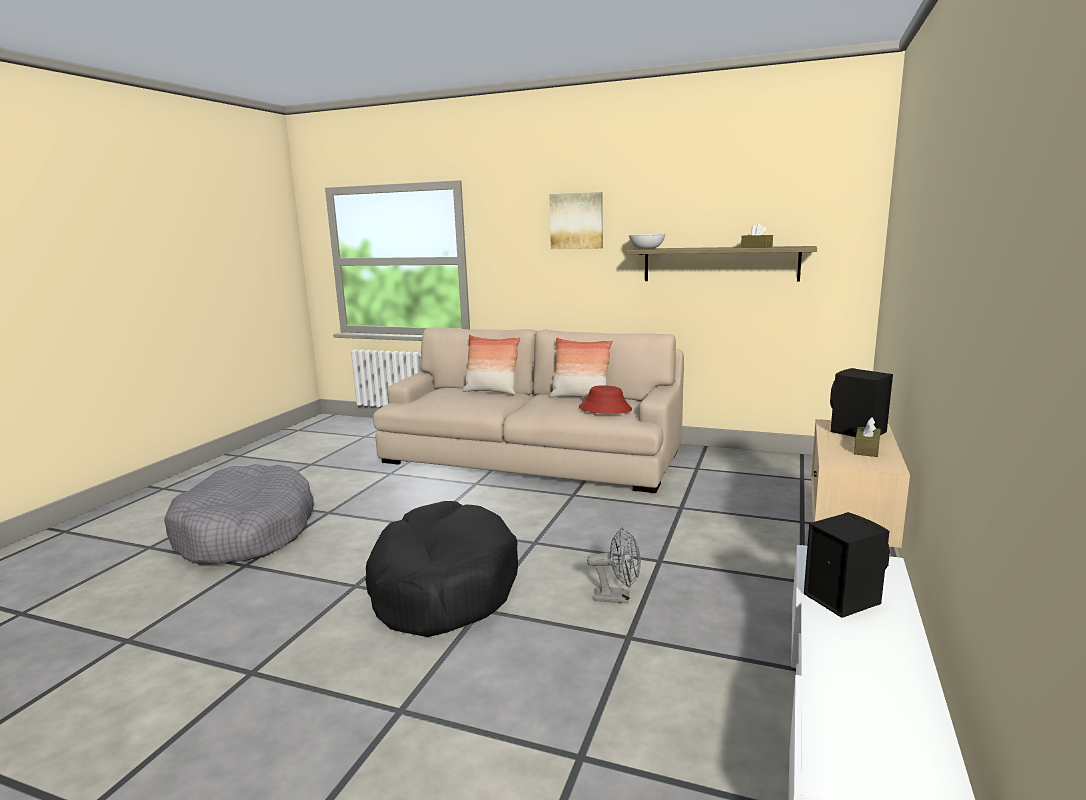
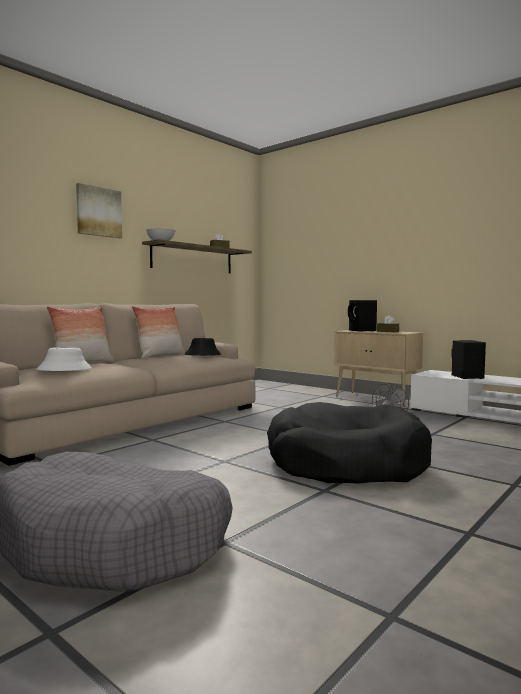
camera: 70 degrees left, 10 degrees down
red hat [579,385,632,414] -> black hat [184,338,221,356]
none -> white hat [37,347,92,371]

